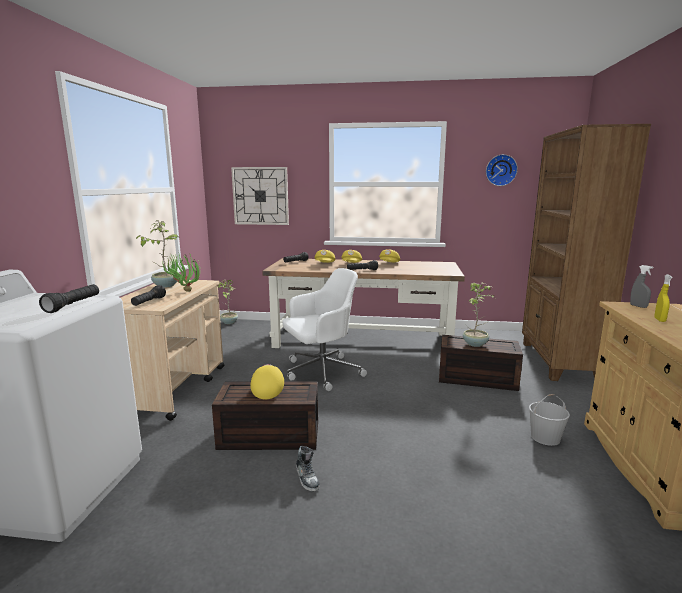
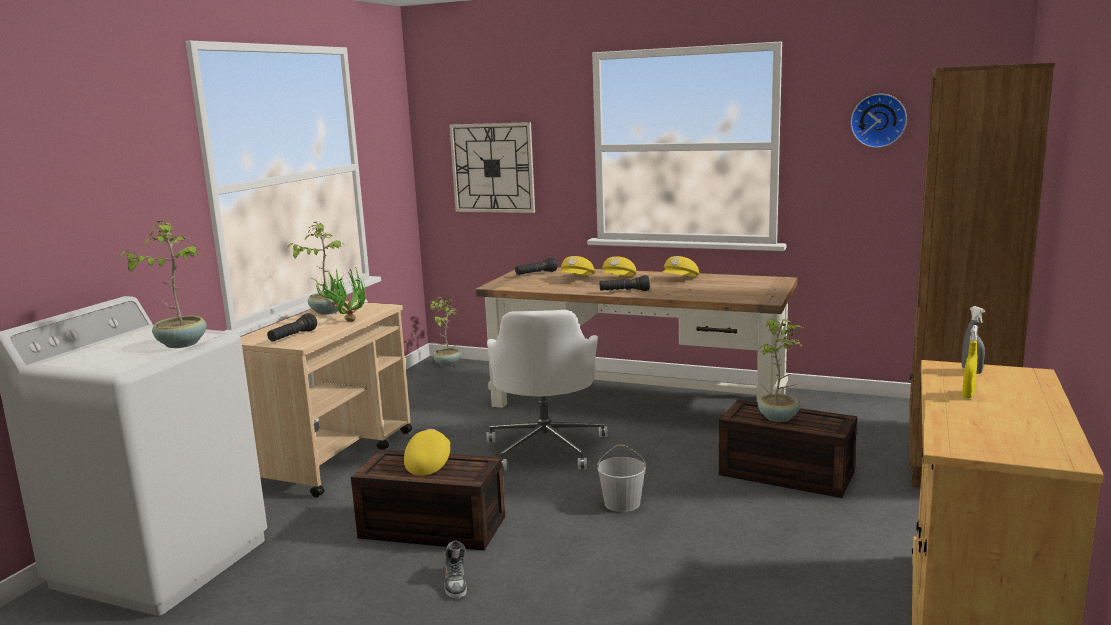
camera: 15 degrees right, 0 degrees up
black flashlight [39,284,99,313] -> potted plant [119,220,207,348]
white office chair [282,268,367,391] -> white office chair turned 105 degrees clockwise [486,310,608,470]
white bucket [529,394,570,446] -> white bucket moved to [597,445,646,512]

